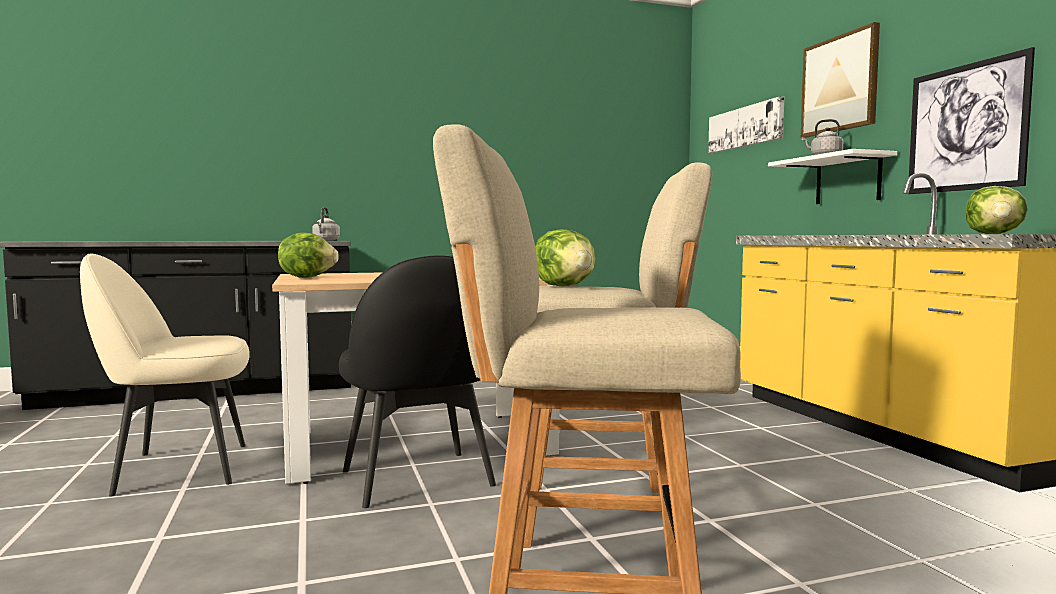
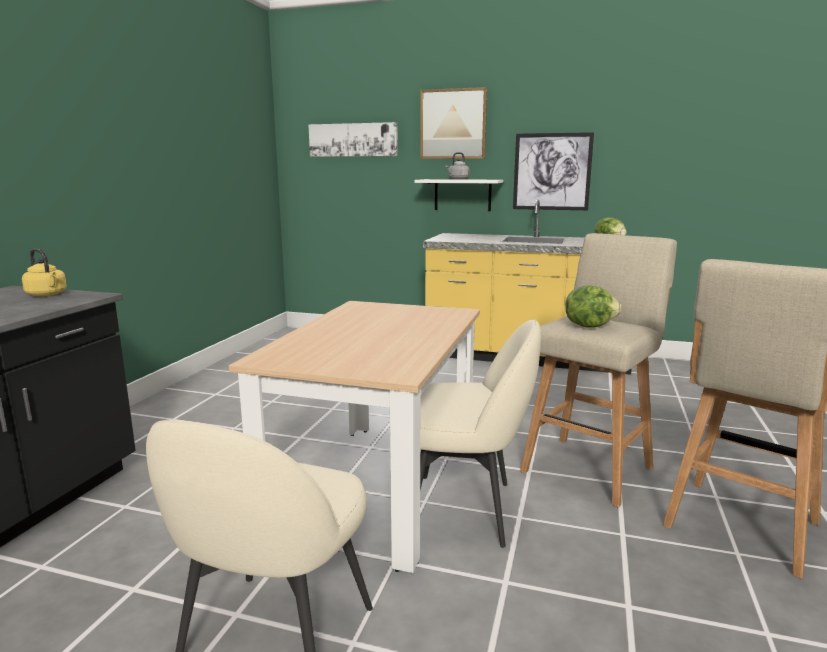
camera: 55 degrees left, 10 degrees up
lettuce [278,232,339,278] -> none
grey kettle [312,207,340,241] -> yellow kettle [22,248,67,296]
black chair [339,255,496,508] -> beige chair [420,319,541,548]

